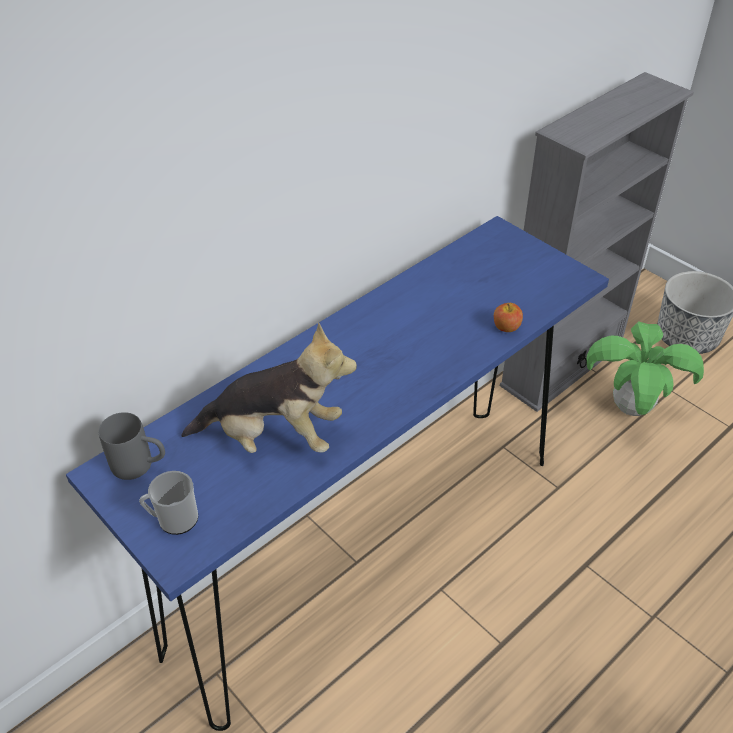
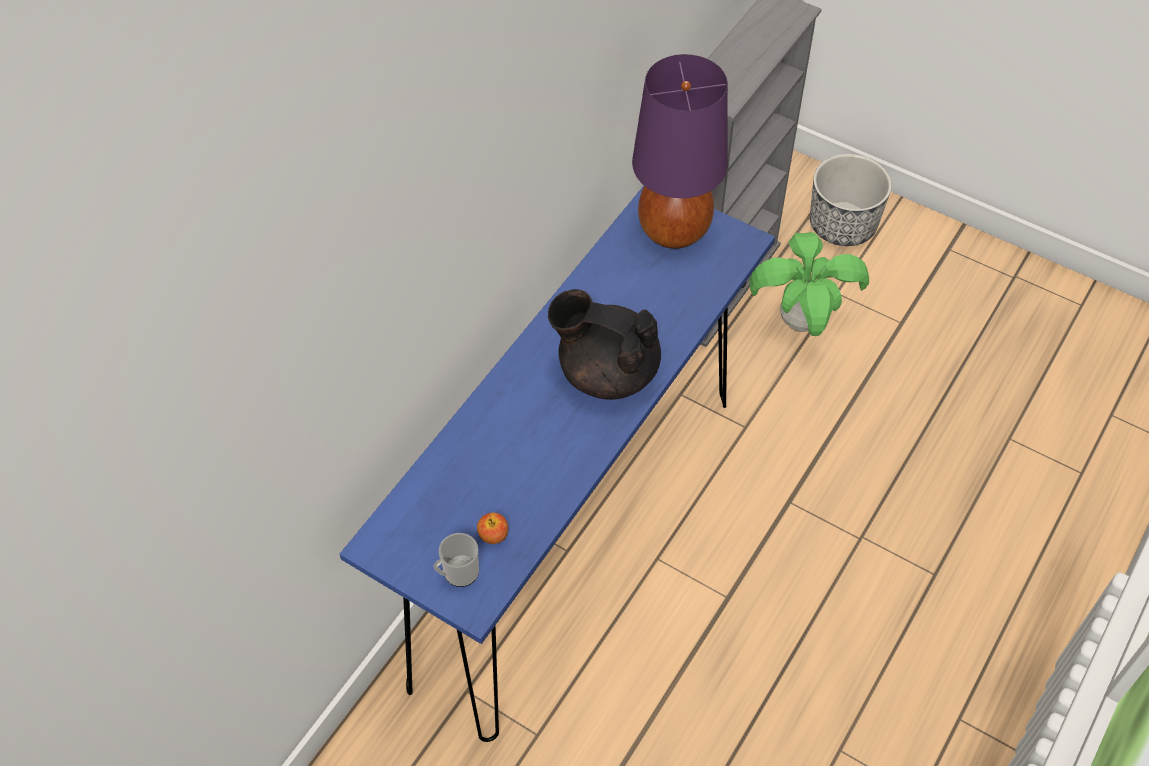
camera: 15 degrees left, 10 degrees up
grey mug [99,412,165,480] -> none
plush toy [181,323,357,453] -> none
apple [494,303,523,332] -> apple moved to [477,512,508,544]
none -> black teapot [548,289,661,400]
none -> purple table lamp [632,54,728,249]

